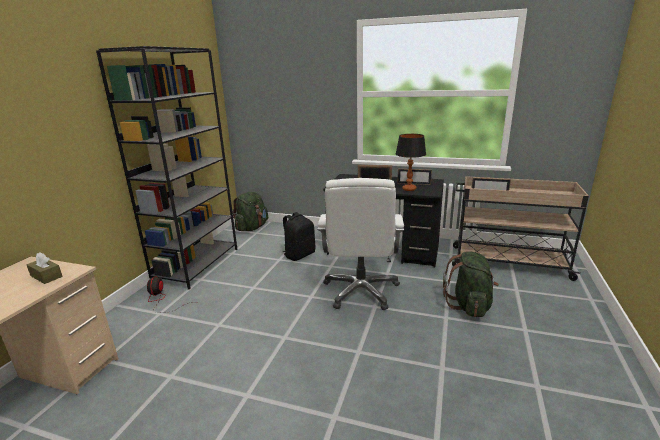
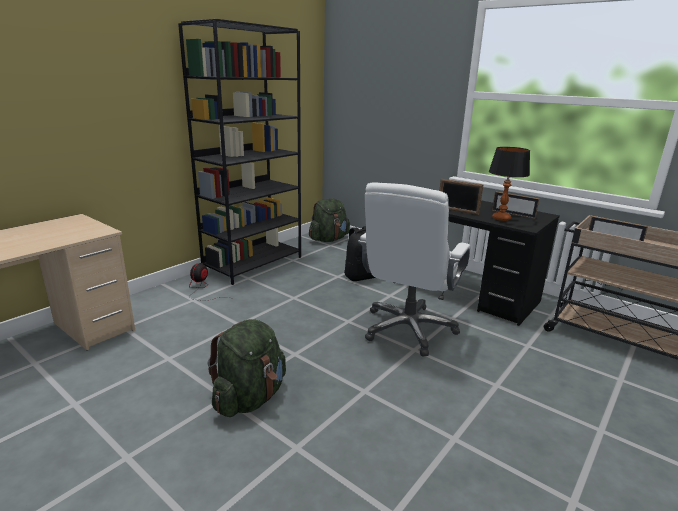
camera: 20 degrees right, 0 degrees up
brown tissue box [26,252,62,284] -> none
green backpack [443,251,499,317] -> green backpack moved to [208,319,286,417]

